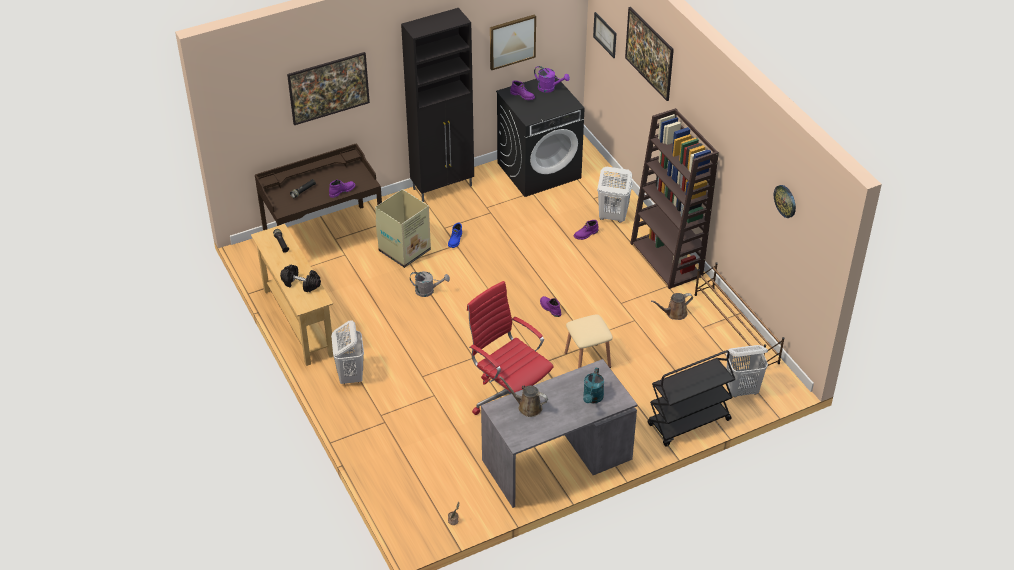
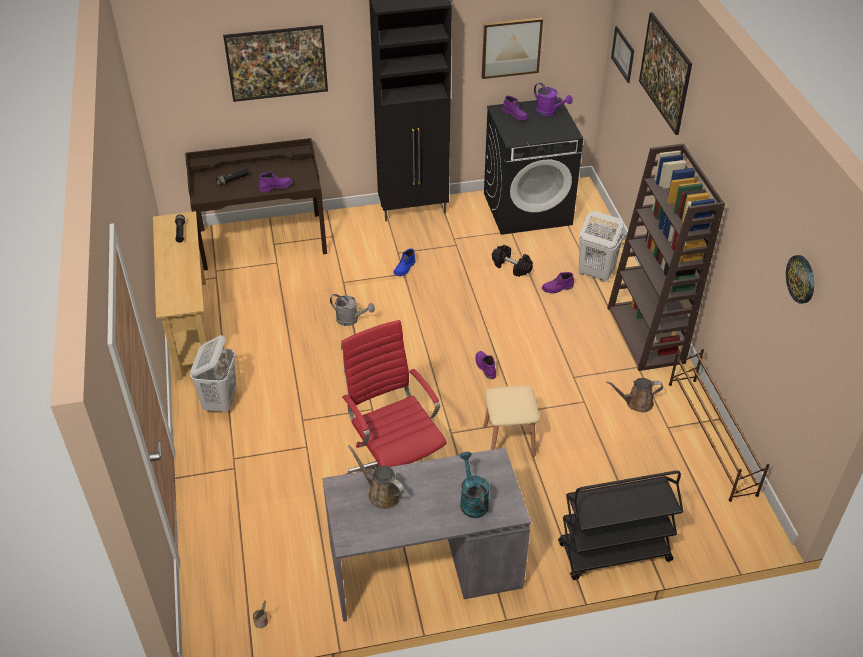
camera: 15 degrees right, 0 degrees up
black dumbbell [280,265,321,292] -> black dumbbell moved to [492,245,533,277]
cardboard box [375,189,431,268] -> none
turquoise watering can [583,368,604,403] -> turquoise watering can turned 135 degrees clockwise [459,452,490,518]
white laundry basket [726,345,768,397] -> none

